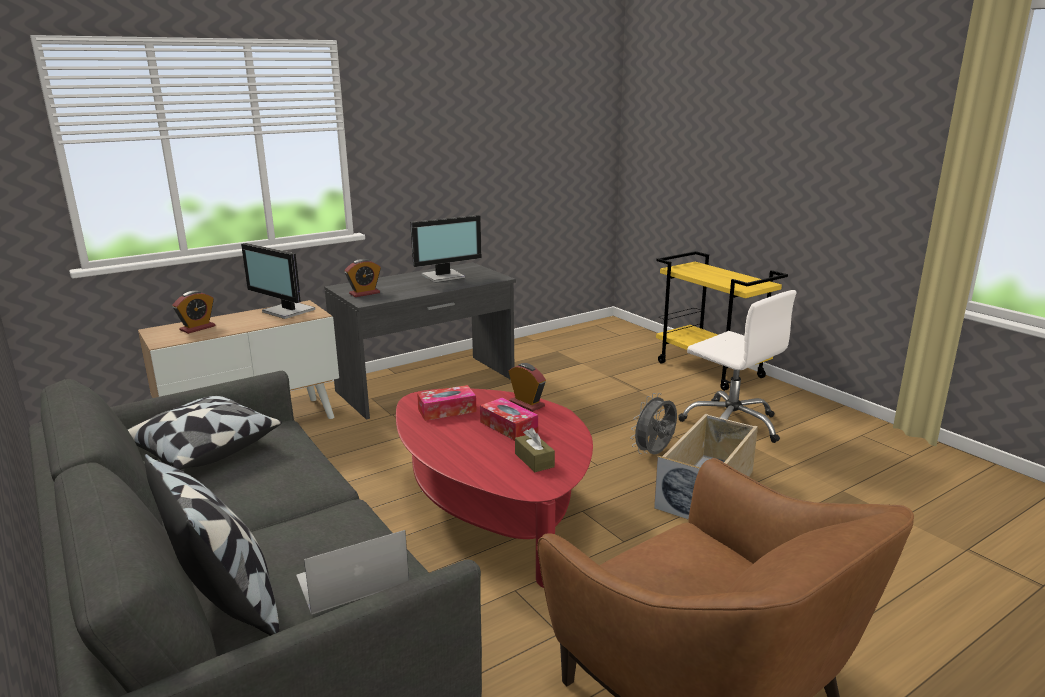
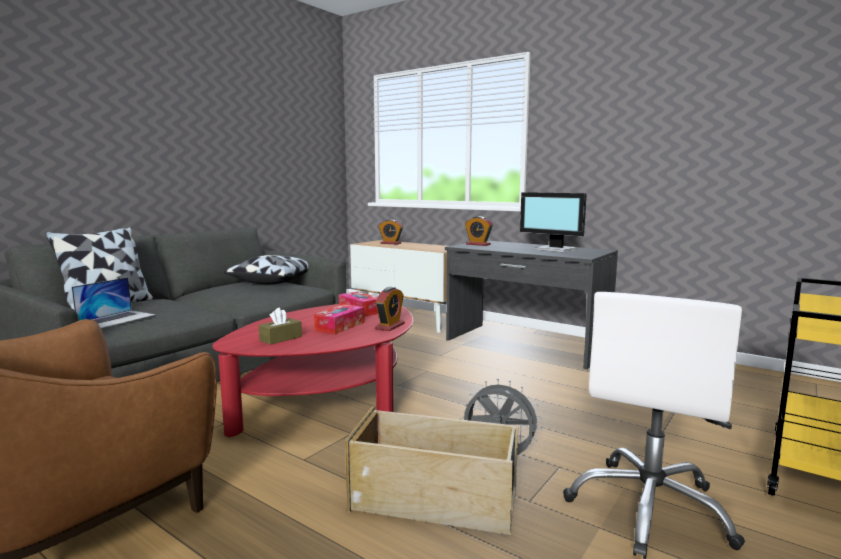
camera: 70 degrees right, 10 degrees down
monitor [241,243,315,319] -> none
laptop [296,530,409,614] -> laptop turned 75 degrees clockwise [72,277,155,328]

